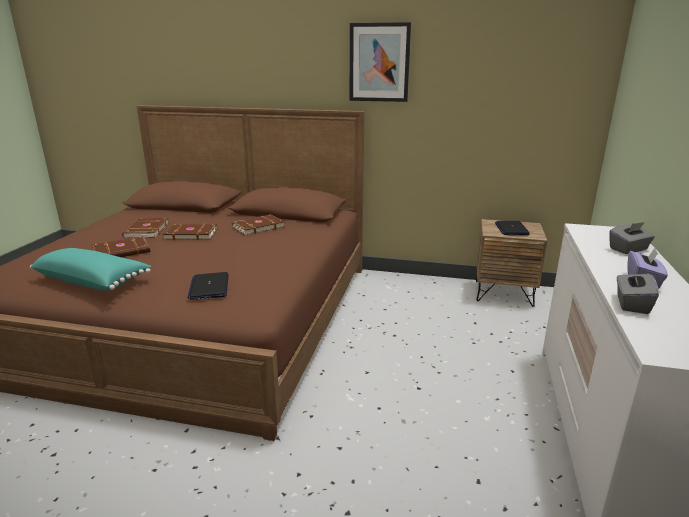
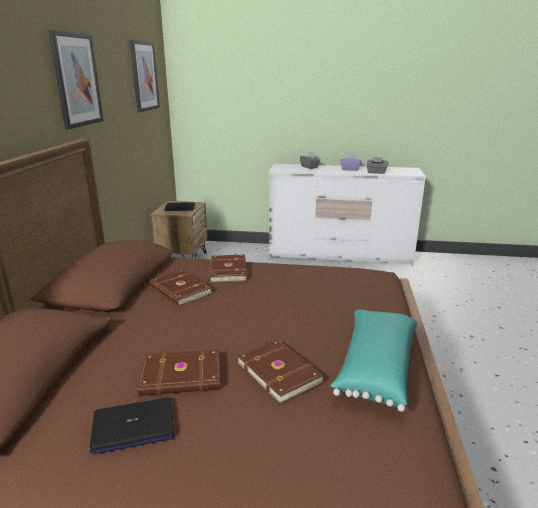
camera: 95 degrees left, 0 degrees up
brown book [163,224,217,240] -> brown book moved to [209,255,247,282]
laptop [187,272,229,300] -> laptop moved to [90,397,174,455]
none -> picture [130,40,160,112]

